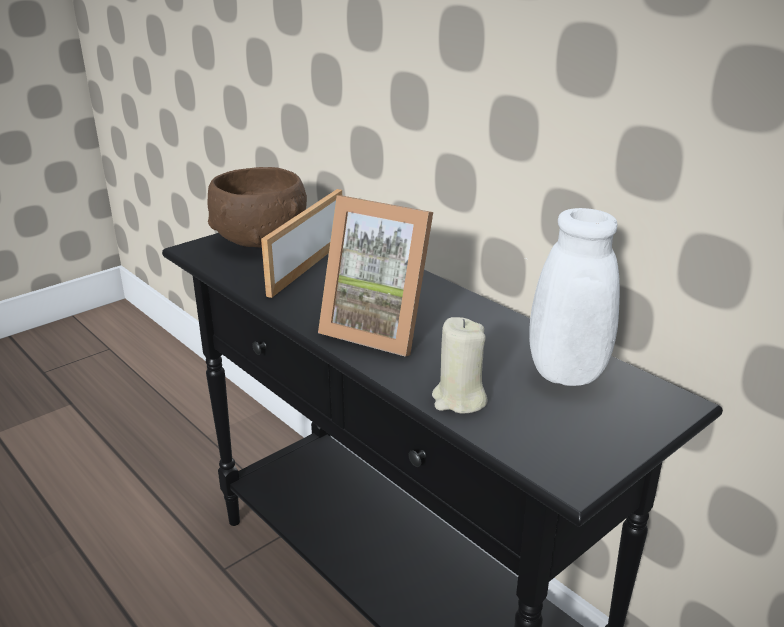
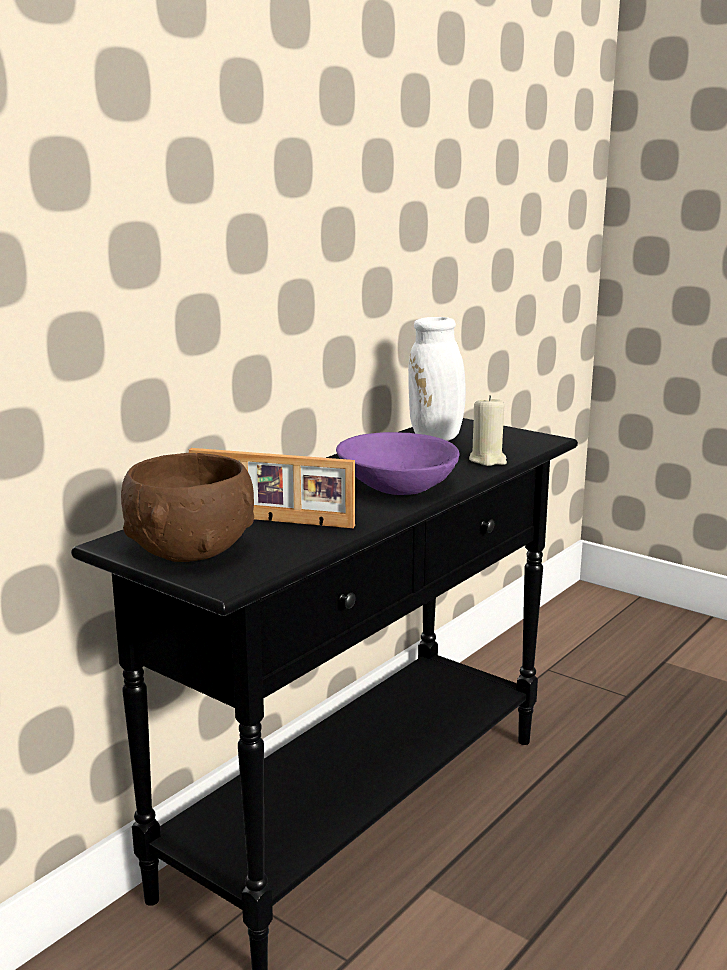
camera: 100 degrees left, 10 degrees down
picture frame [318,195,433,357] -> purple bowl [336,432,460,495]

